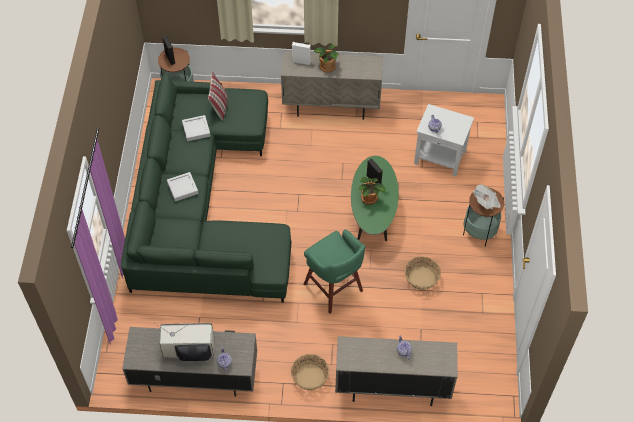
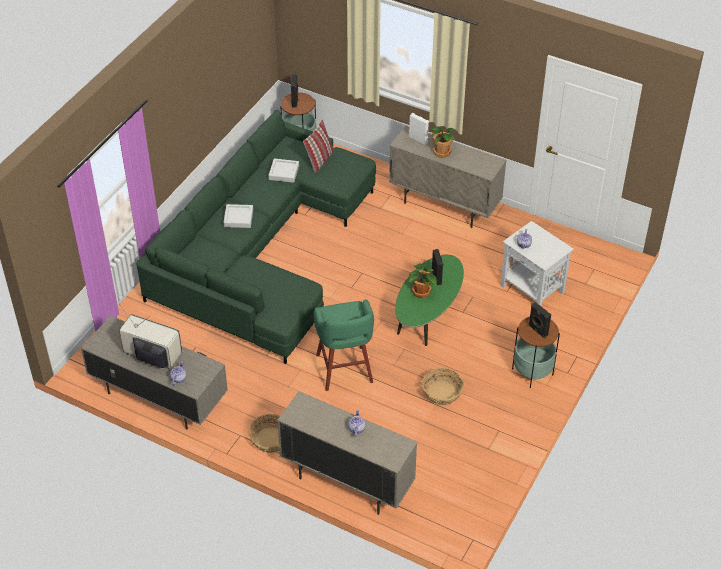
camera: 25 degrees right, 10 degrees down
newspaper [473,184,501,210] -> black speaker [528,302,551,338]

